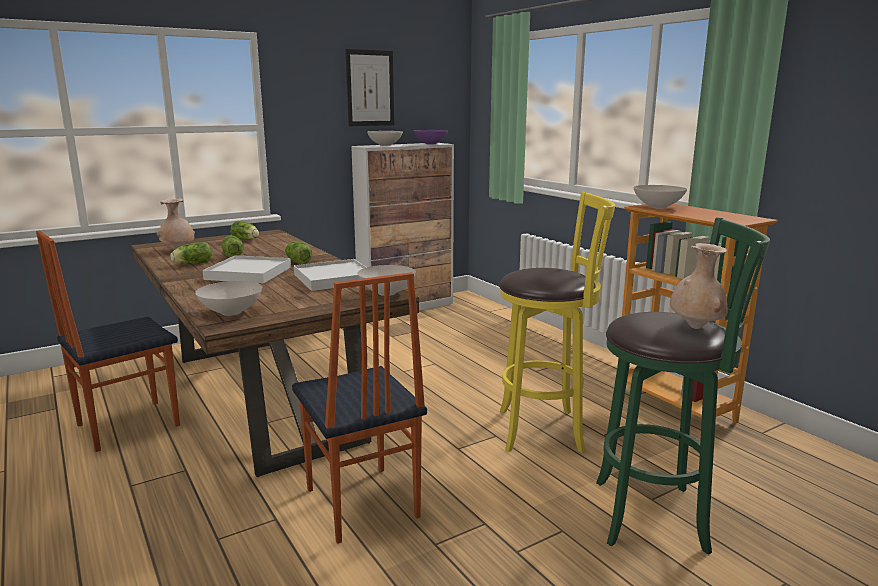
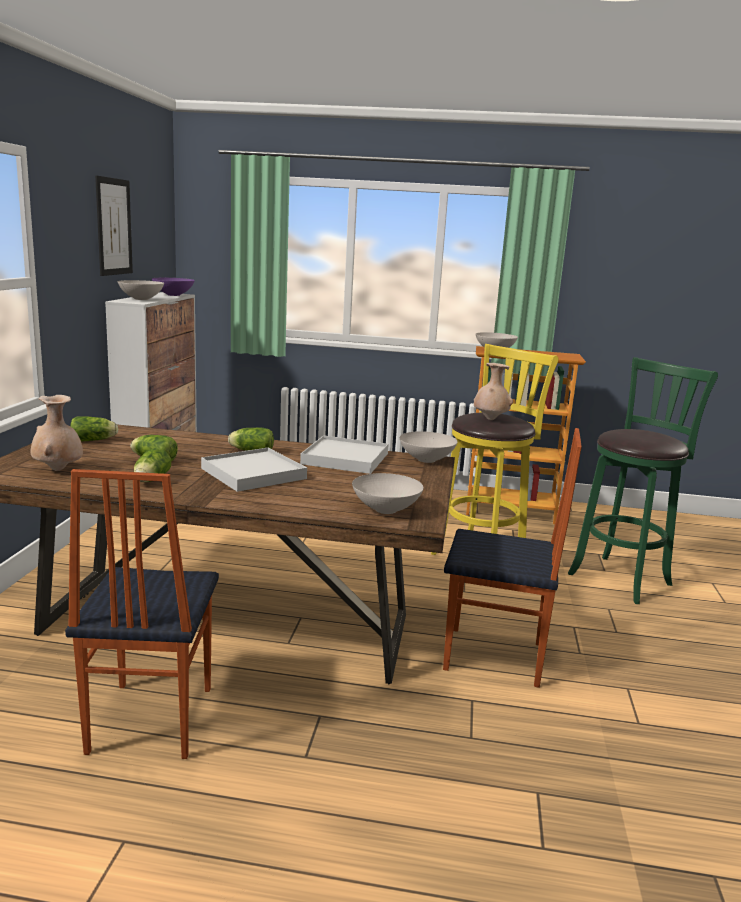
camera: 50 degrees left, 0 degrees up
beige vase [670,243,727,329] -> beige vase moved to [474,363,513,420]

